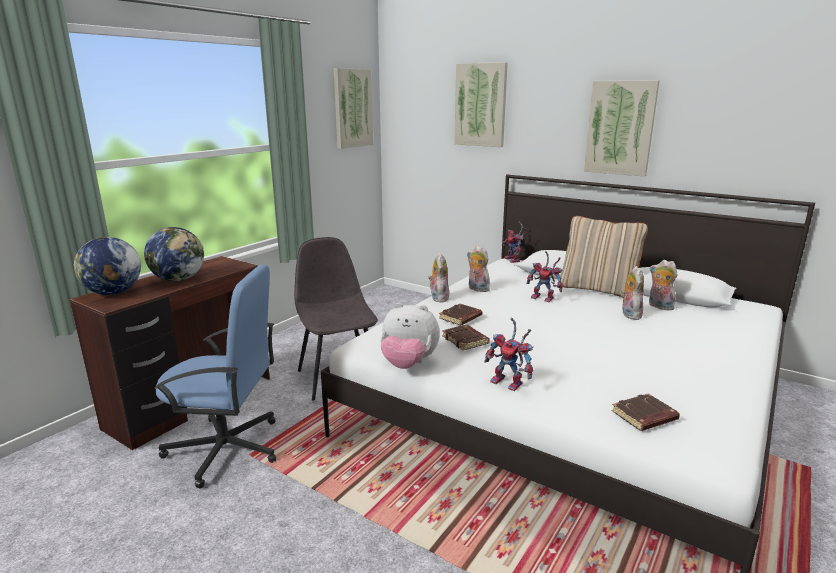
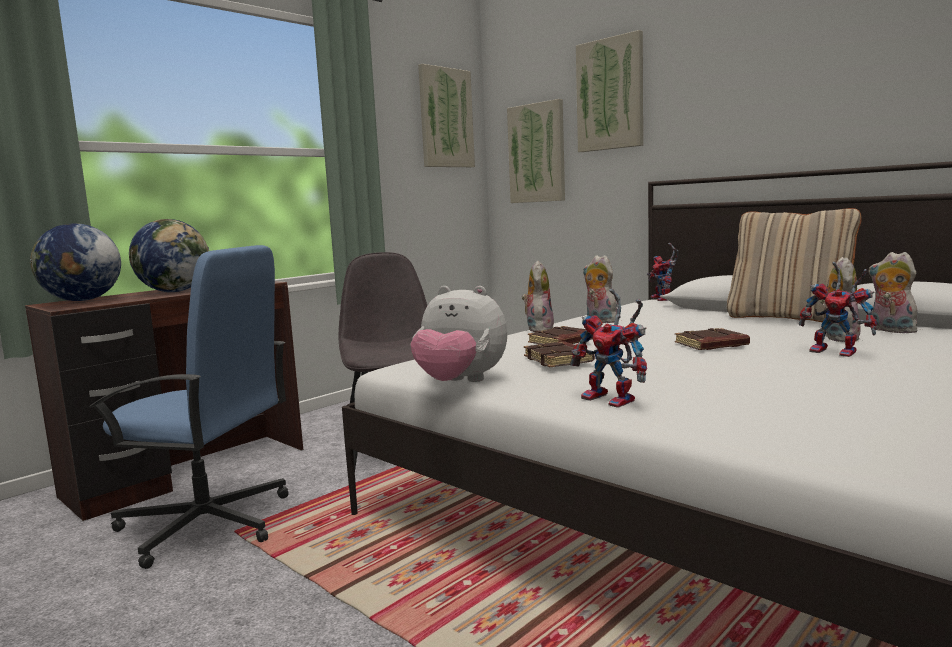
camera: 10 degrees right, 10 degrees down
toy robot [526,251,563,302] -> toy robot moved to [799,262,877,357]
picture [584,80,660,177] -> picture moved to [507,99,565,203]
brown book [611,393,680,431] -> brown book moved to [675,328,750,350]

